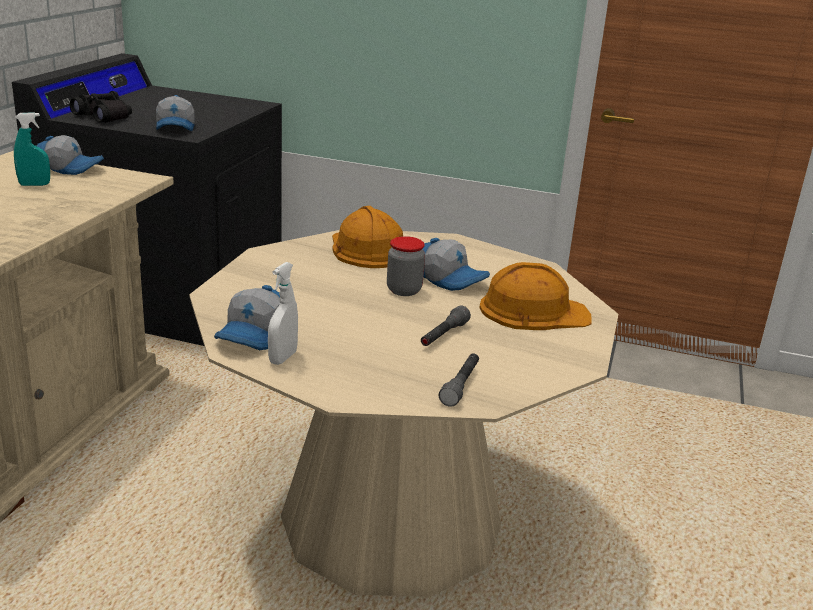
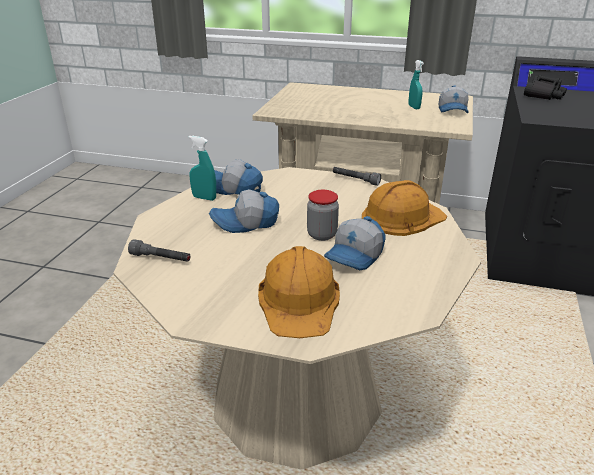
camera: 90 degrees right, 5 degrees up
cap [156,95,195,131] -> cap moved to [209,189,279,233]
white spray bottle [268,262,298,365] -> turquoise spray bottle [188,136,216,201]
grey flashlight [421,305,471,346] -> grey flashlight moved to [333,167,381,186]

